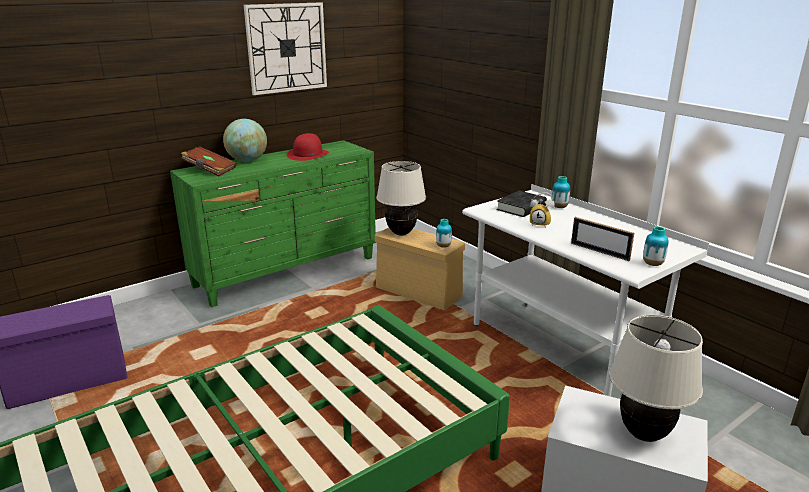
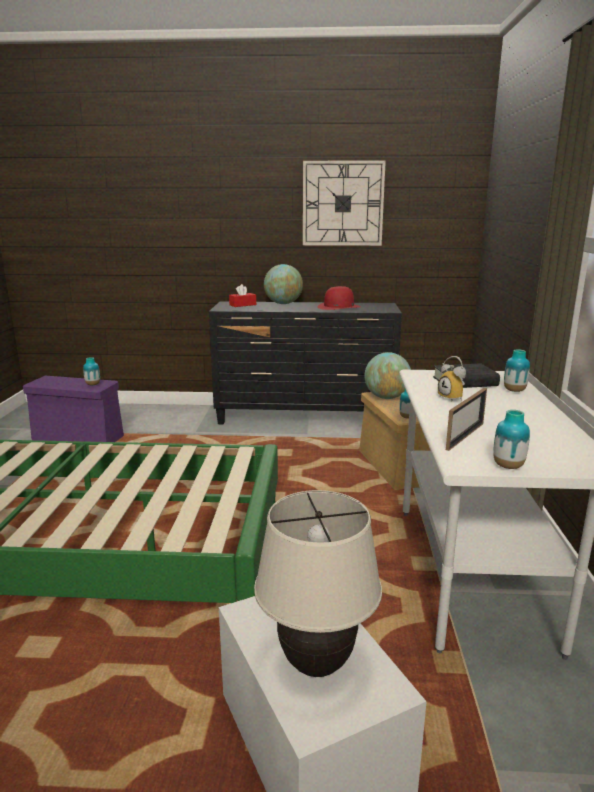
camera: 40 degrees right, 5 degrees down
green dresser [170,140,376,307] -> black dresser [209,301,402,424]
brown book [181,146,237,177] -> red tissue box [229,284,256,307]
beige table lamp [376,161,426,235] -> globe [364,352,411,399]
picture frame [571,217,634,261] -> picture frame turned 135 degrees counterclockwise [446,388,487,451]
none -> vase [83,357,100,385]

